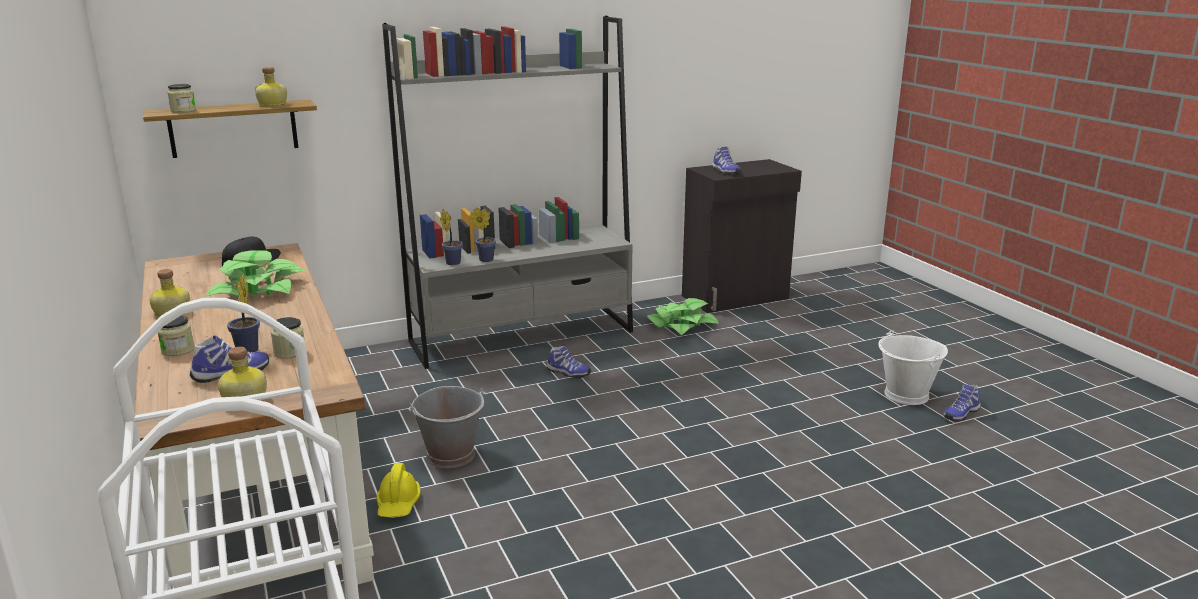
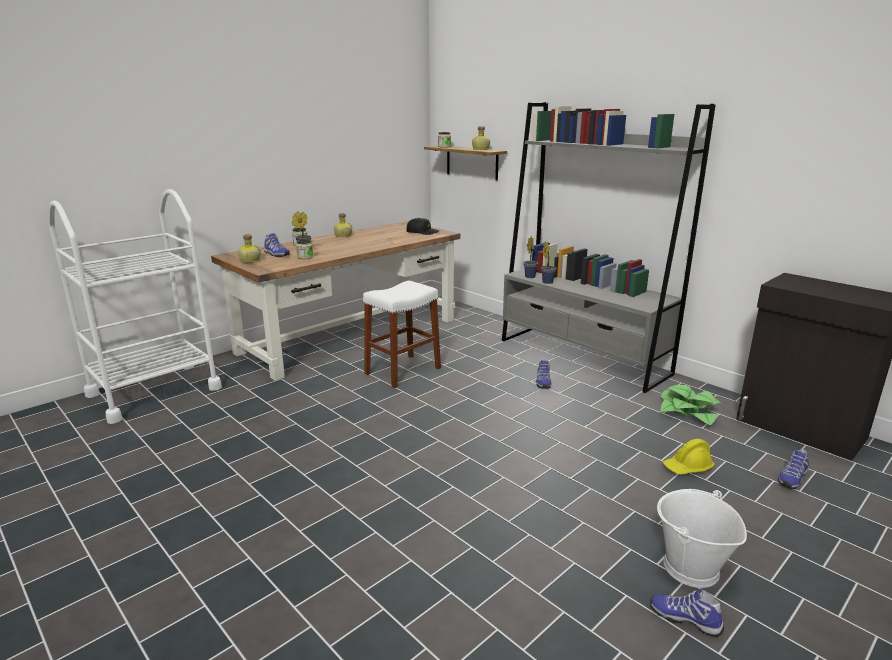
camera: 70 degrees right, 0 degrees up
potted plant [206,250,306,299] -> none
yellow hard hat [377,463,421,518] -> yellow hard hat moved to [663,439,715,475]
grey bucket [408,386,486,468] -> white stool [363,281,441,388]
shoe [712,147,741,175] -> shoe moved to [778,450,809,489]

